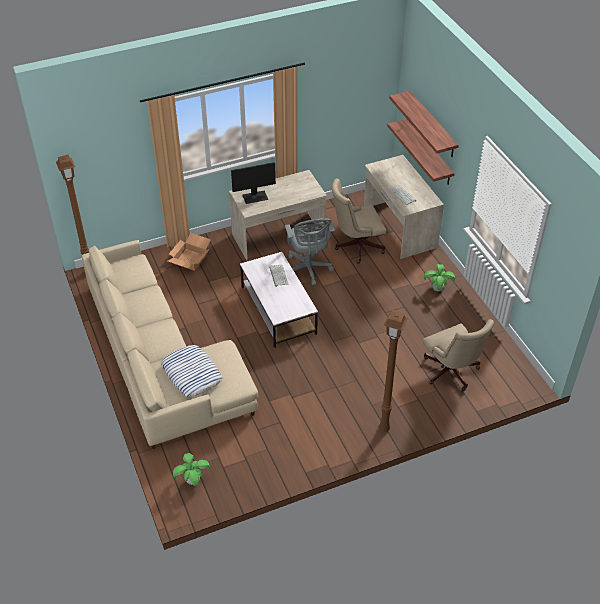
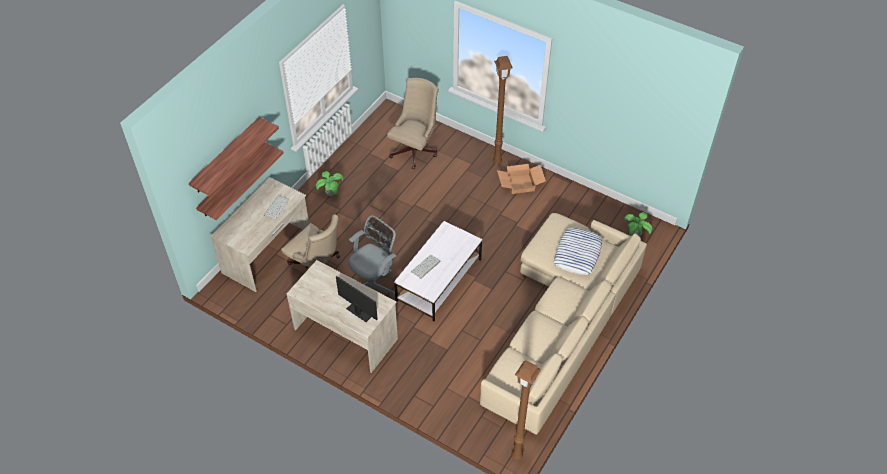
camera: 125 degrees left, 5 degrees up
cardboard box [168,233,211,271] -> cardboard box moved to [497,164,546,194]

